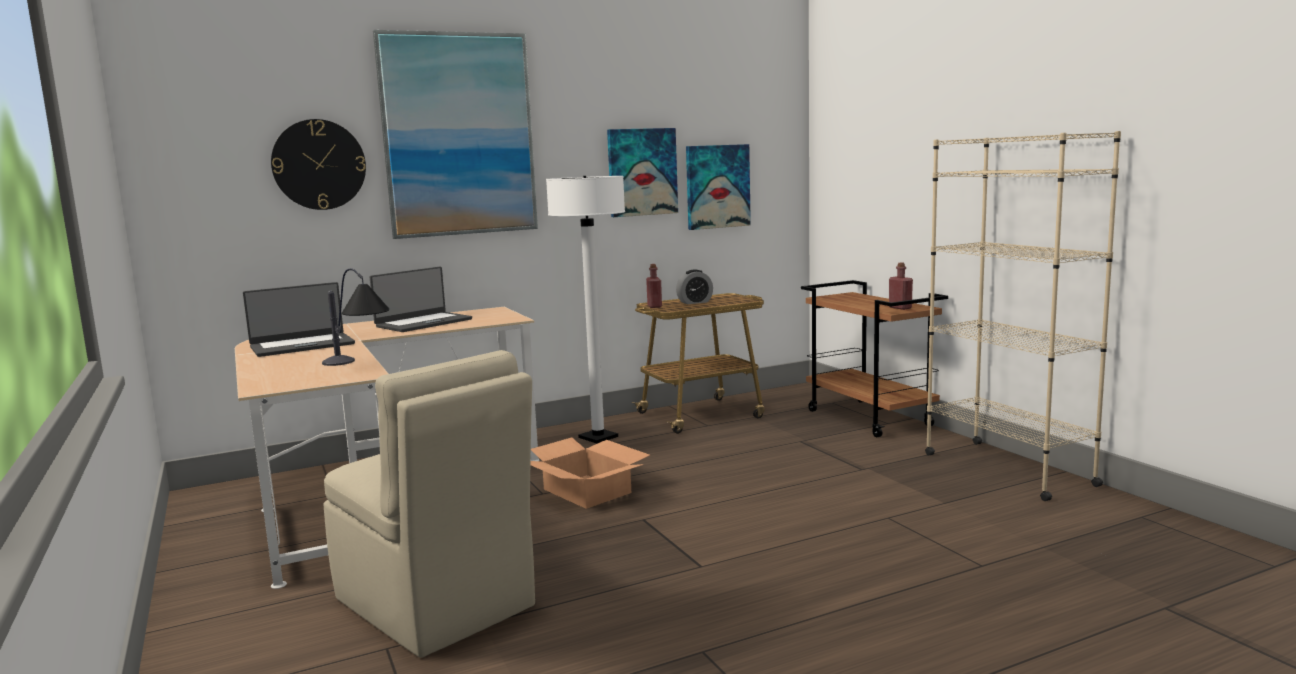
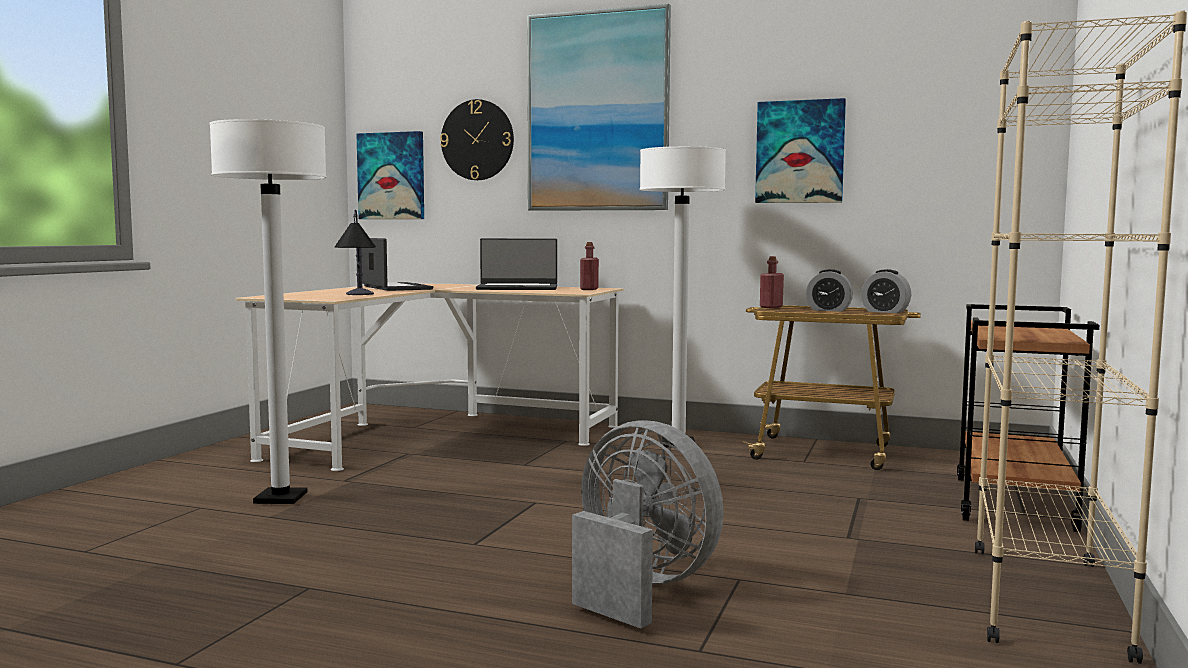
camera: 45 degrees right, 5 degrees down
laptop [243,282,355,357] -> laptop turned 135 degrees counterclockwise [362,238,433,291]
beige chair [324,350,535,658] -> white floor lamp [210,119,327,504]
cardboard box [530,437,650,509] -> none
picture [686,144,751,230] -> picture moved to [357,131,424,219]
red bottle [889,262,913,310] -> red bottle moved to [580,242,599,290]
none -> grey fan [572,420,724,628]
none -> alarm clock [861,269,911,313]

